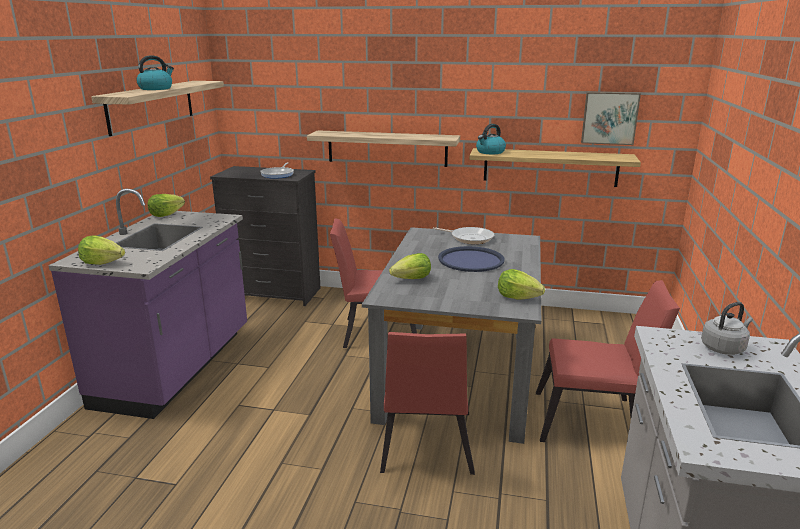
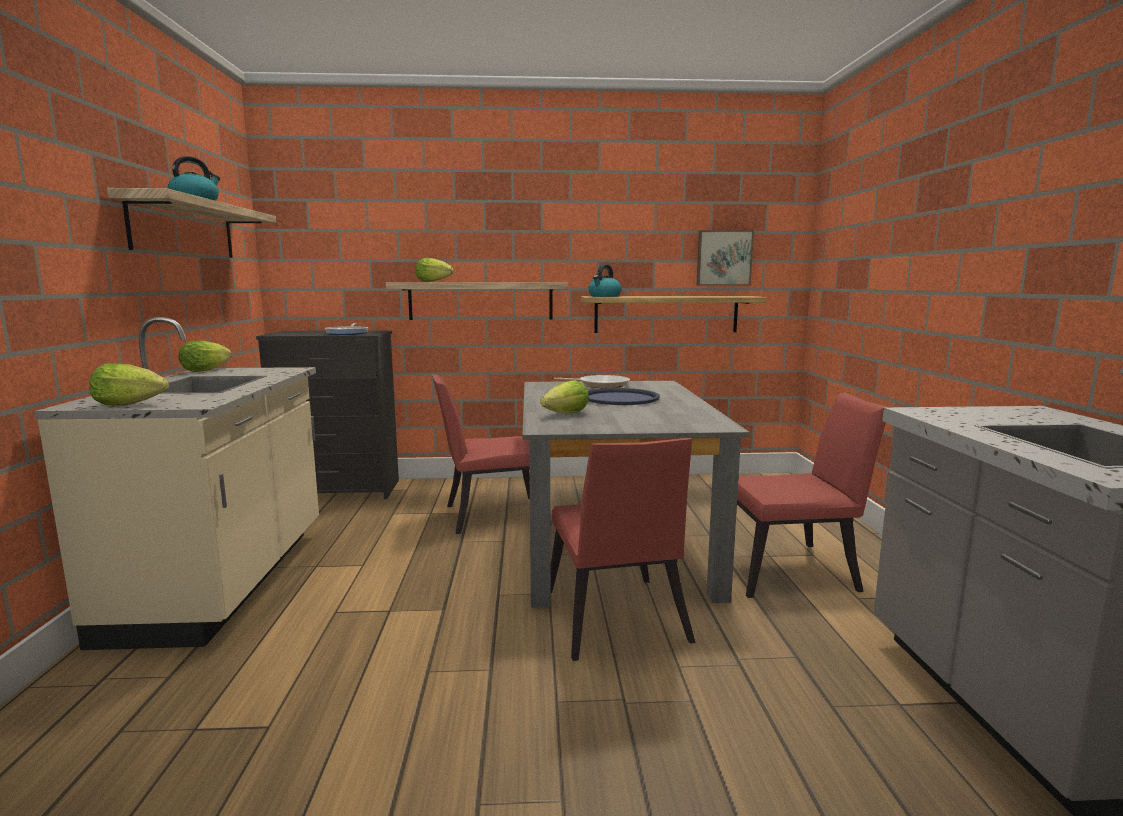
camera: 15 degrees left, 10 degrees down
purple counter [48,189,247,419] -> beige counter [34,317,319,650]
lettuce [498,269,545,300] -> lettuce moved to [416,258,454,282]
grey kettle [701,302,753,355] -> none

